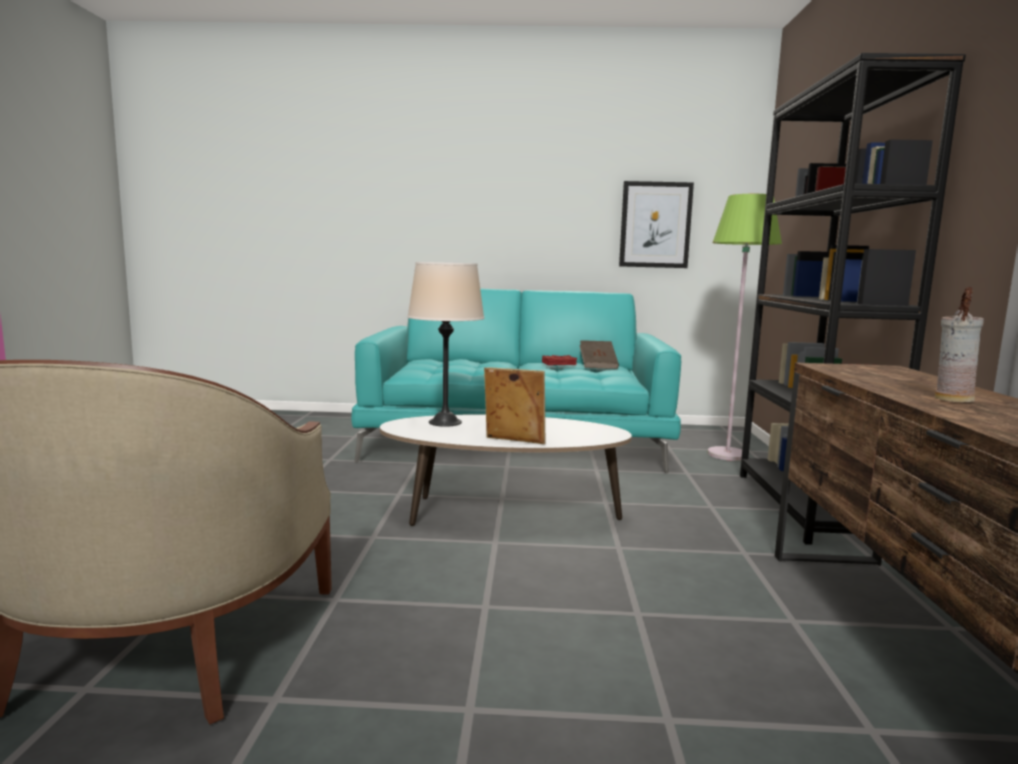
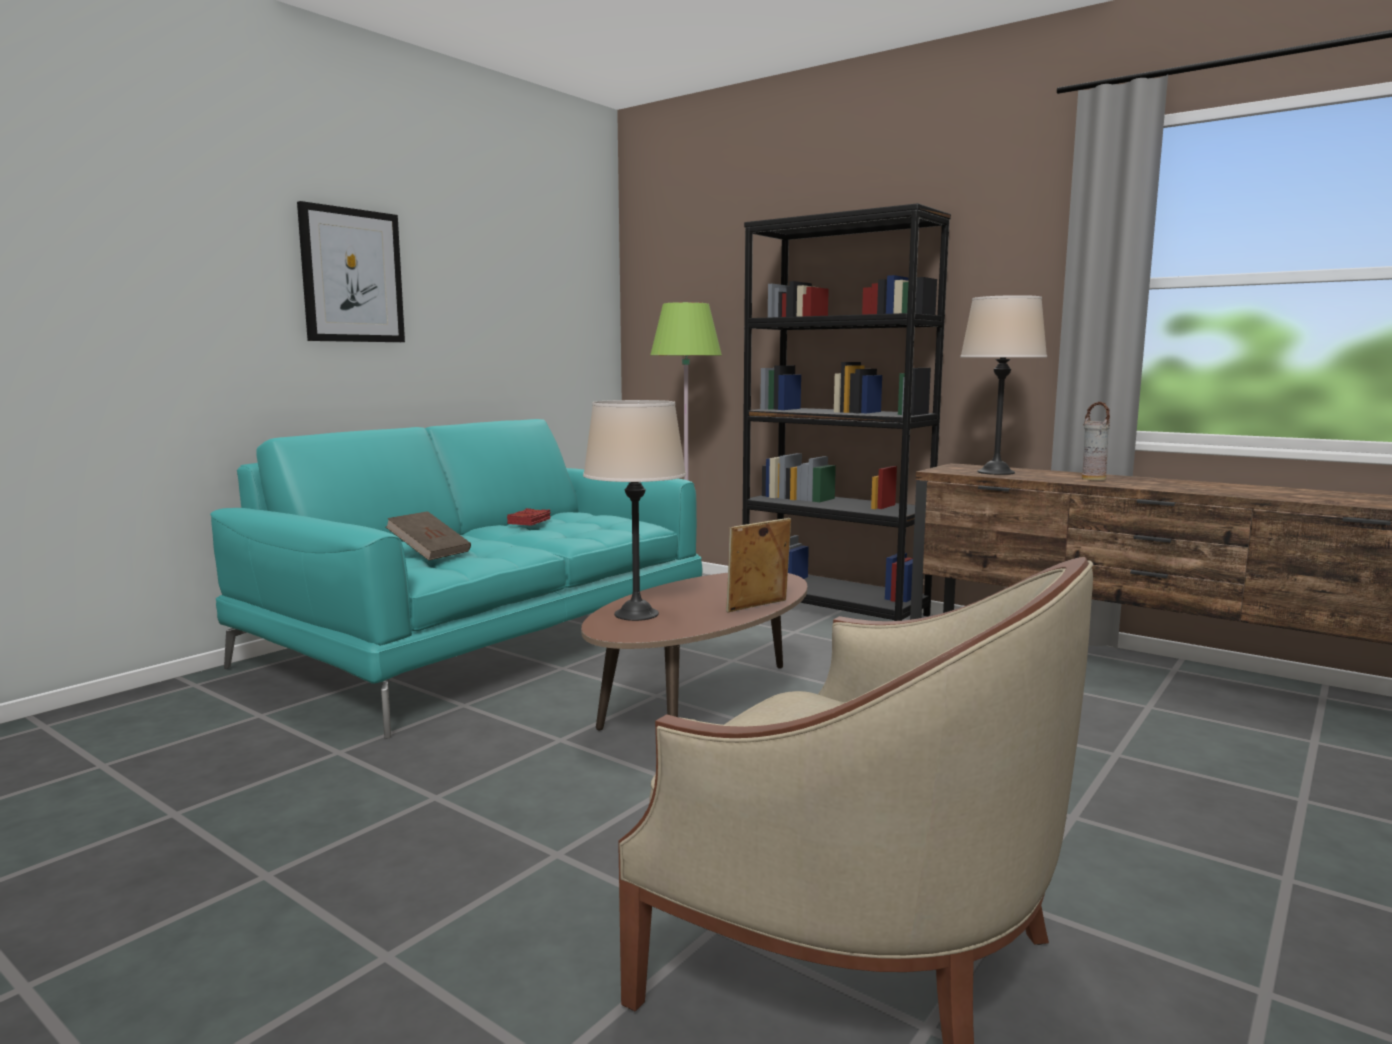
camera: 55 degrees left, 0 degrees up
white coffee table [380,415,632,526] -> brown coffee table [581,573,807,731]
brown book [580,340,619,369] -> brown book moved to [386,511,471,560]
picture [619,181,694,268] -> picture moved to [297,201,405,342]
none -> beige table lamp [960,295,1047,475]

